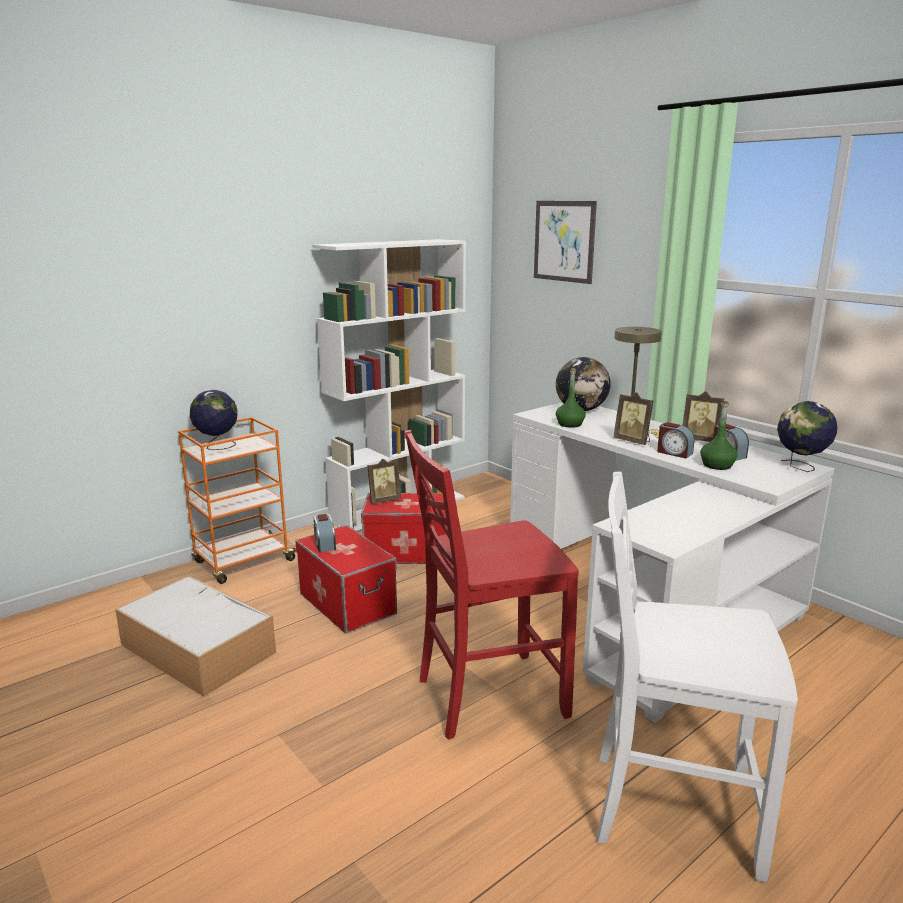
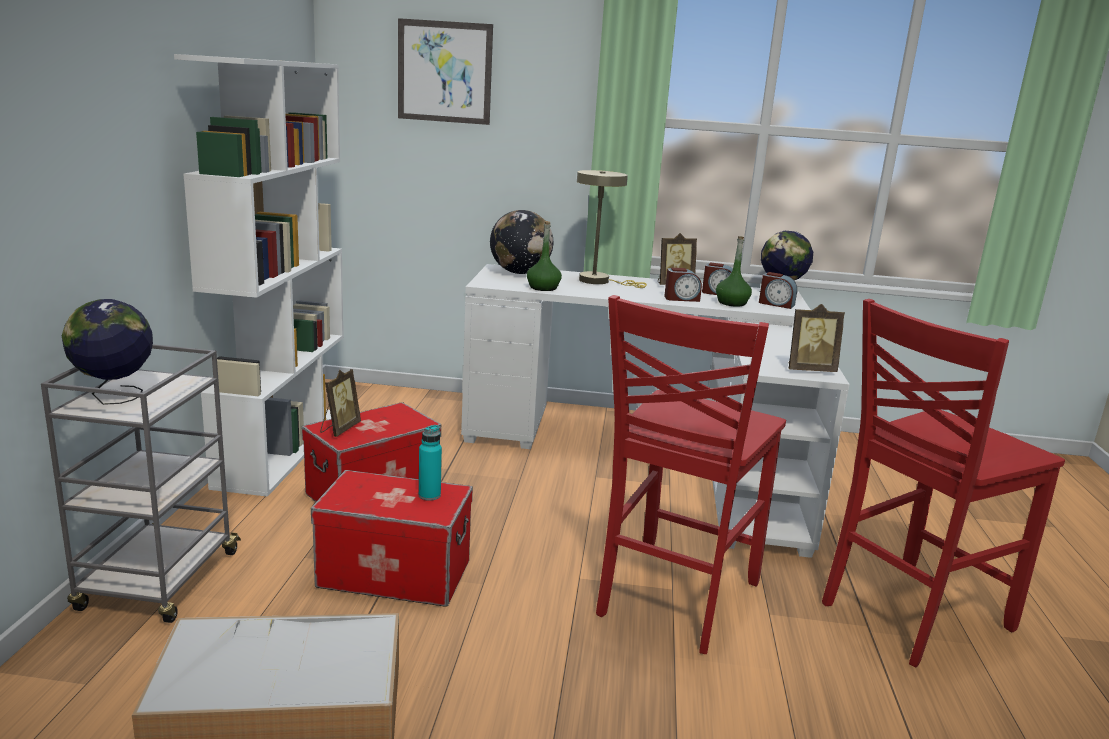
camera: 45 degrees left, 0 degrees up
orange cart [178,417,297,584] -> grey cart [41,344,241,623]
alarm clock [314,514,336,552] -> alarm clock moved to [759,272,797,309]
white chair [596,472,798,882] -> red chair [822,299,1065,667]
picture frame [613,392,653,445] -> picture frame moved to [788,304,845,372]
none -> turquoise bottle [419,425,442,501]

